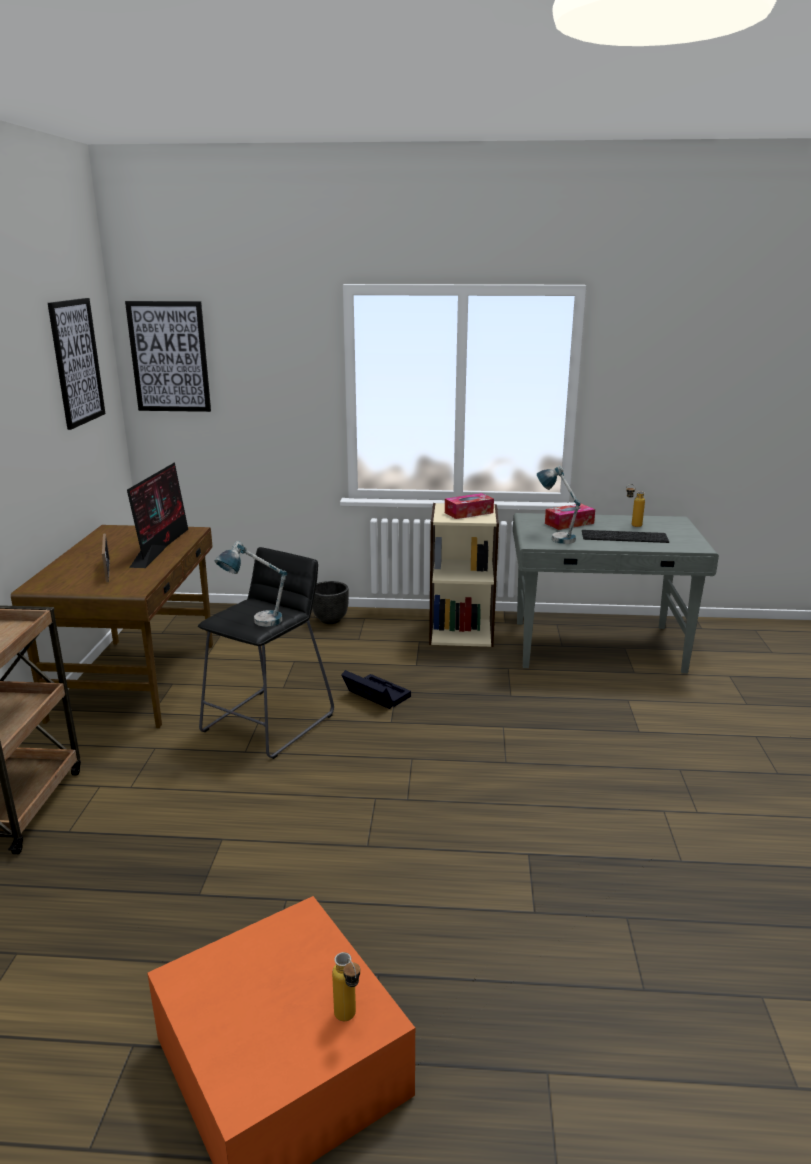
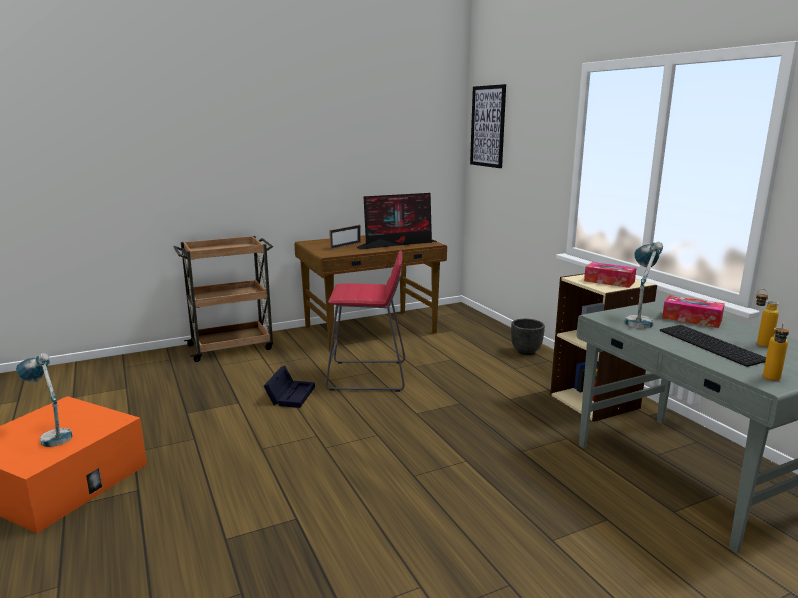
camera: 60 degrees right, 5 degrees down
picture [48,298,105,430] -> none
black stool [198,547,334,759] -> red stool [326,250,405,392]
table lamp [215,541,287,627] -> table lamp moved to [16,353,72,447]
bottle [332,952,360,1021] -> bottle moved to [763,322,789,381]
black storage box [341,670,411,709] -> black storage box moved to [264,366,315,408]

